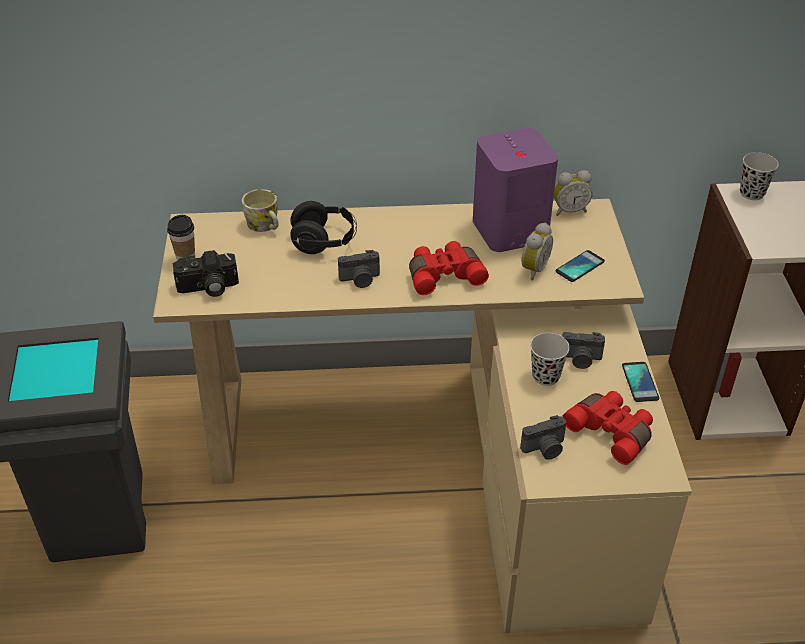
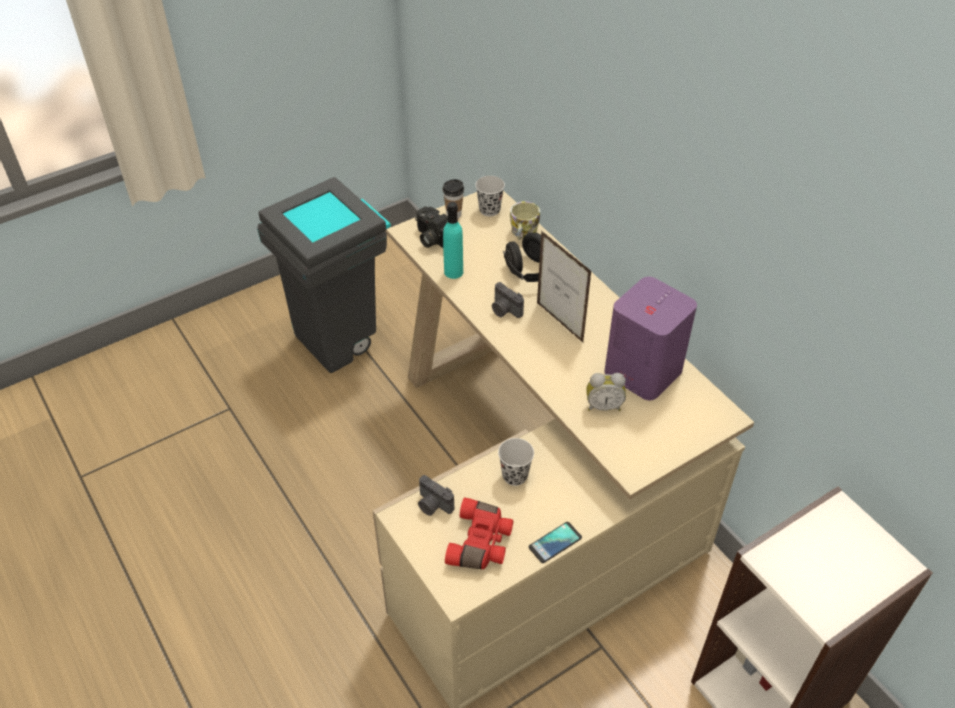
camera: 60 degrees right, 5 degrees up
red binoculars [409,241,489,295] -> none
alarm clock [554,170,593,216] -> none
phone [555,250,605,282] -> none
camera [562,332,605,369] -> none
black cup [740,152,779,200] -> black cup moved to [475,176,505,217]
none -> turquoise bottle [443,202,463,279]
none -> picture frame [537,231,592,342]

